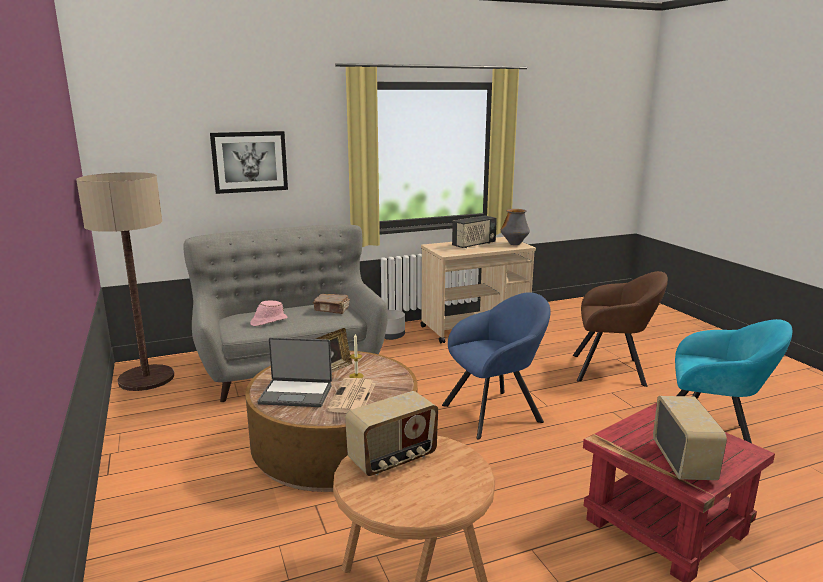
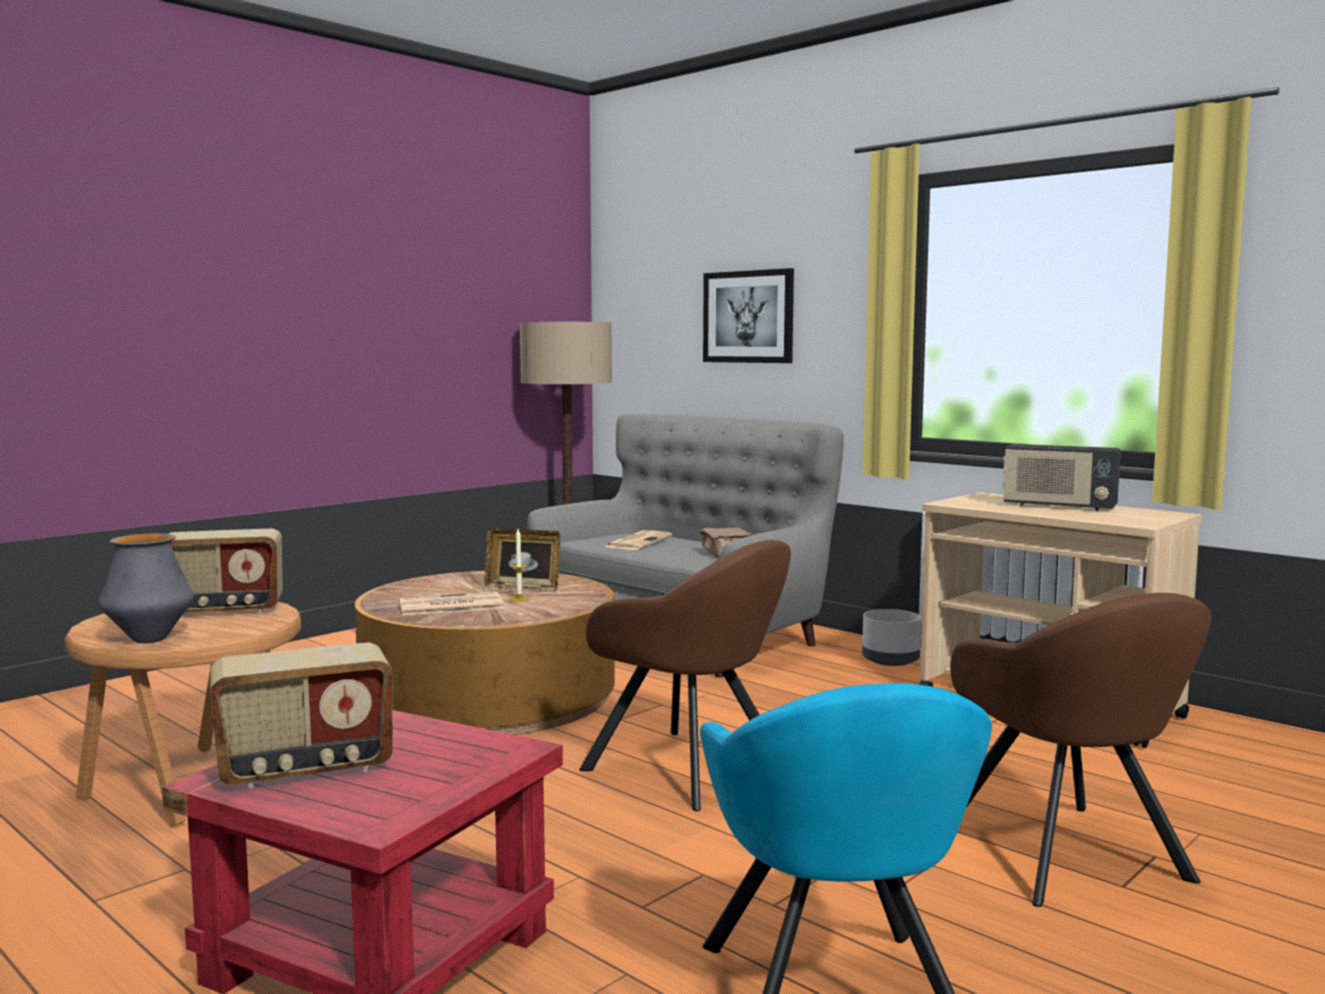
camera: 65 degrees right, 10 degrees down
pink hat [250,301,288,326] -> newspaper [605,531,672,550]
laptop [257,337,332,407] -> none
radio [345,391,438,476] -> radio turned 45 degrees counterclockwise [168,529,283,618]
blue armchair [442,292,551,439] -> brown armchair [579,540,791,811]
vase [501,209,530,245] -> vase moved to [98,533,194,643]

